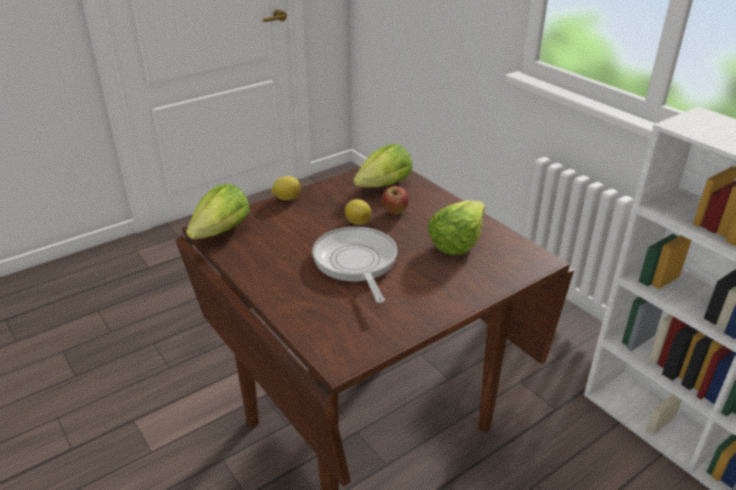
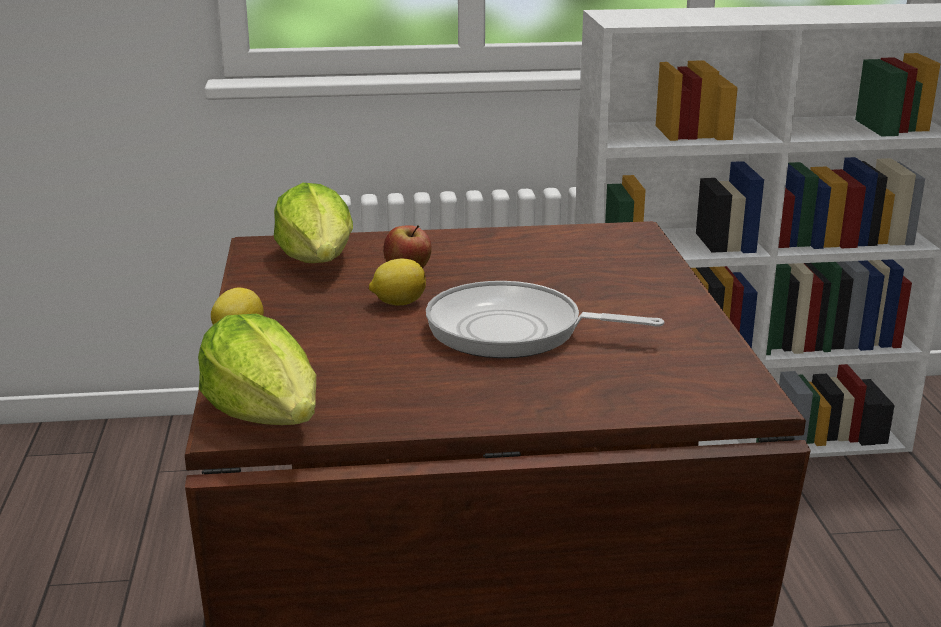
camera: 60 degrees left, 10 degrees down
lettuce [428,200,485,255] -> none

